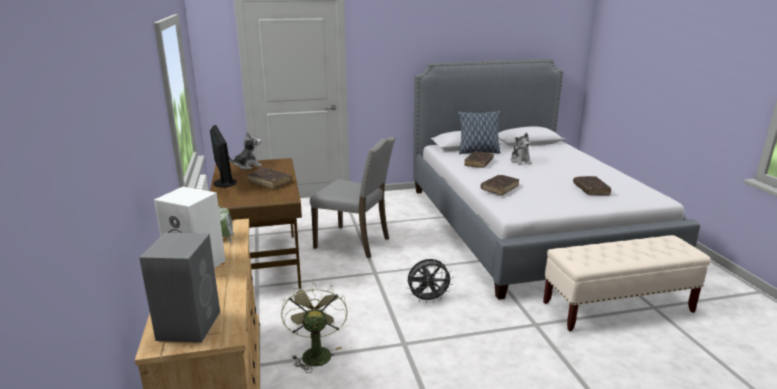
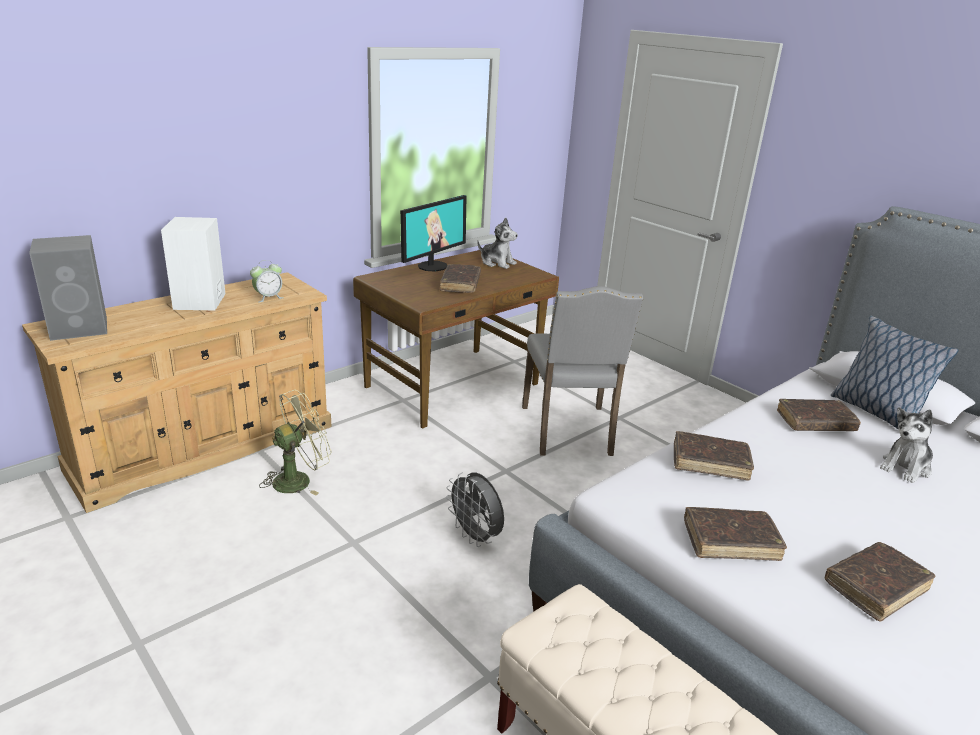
camera: 60 degrees right, 5 degrees up
none -> brown book [684,507,787,561]

